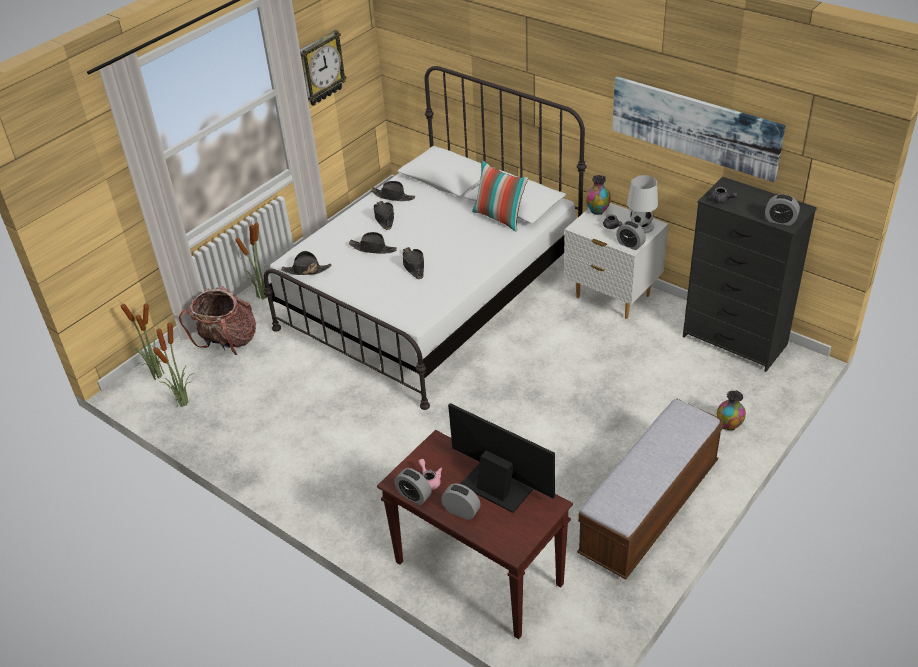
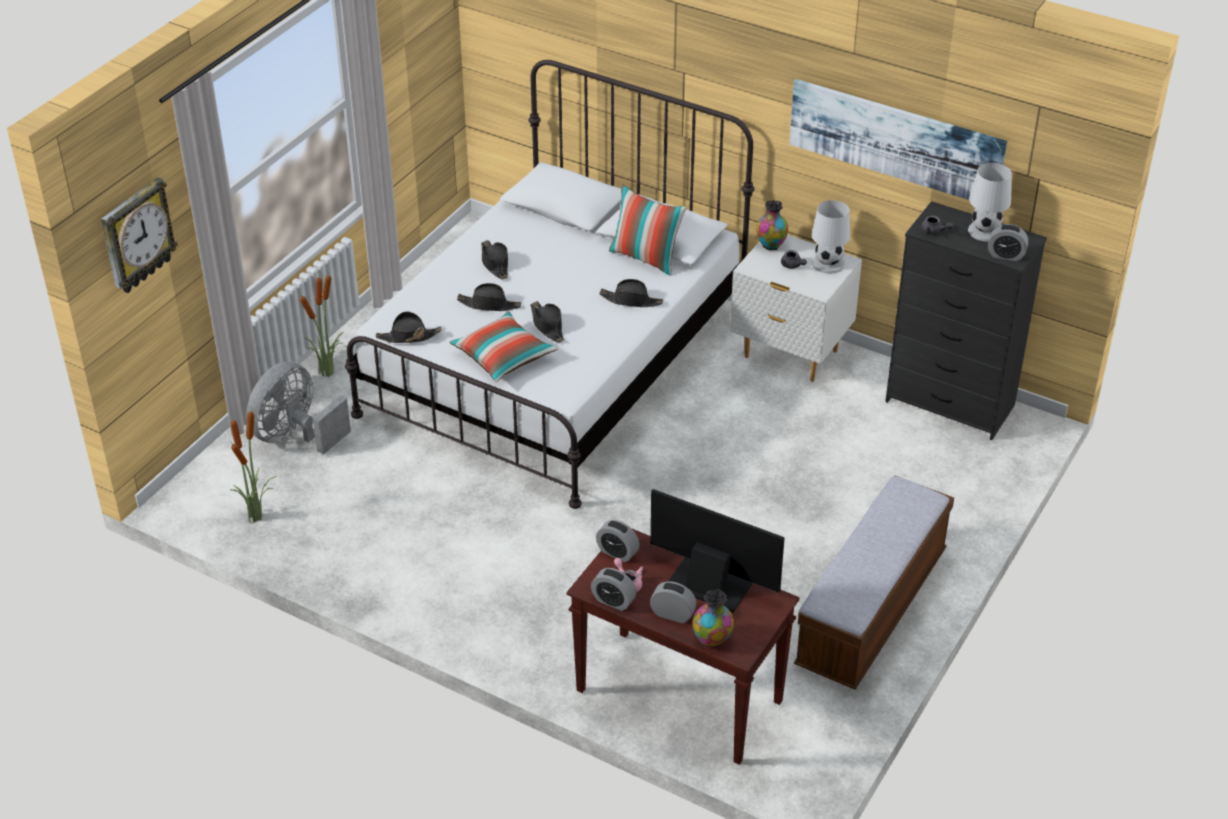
camera: 10 degrees left, 0 degrees up
potted plant [121,299,164,380] -> none
backpack [179,286,256,355] -> grey fan [246,362,351,455]
wall clock [300,30,347,106] -> wall clock moved to [101,177,178,293]
black hat [371,181,415,201] -> black hat moved to [599,279,663,307]
alarm clock [616,221,646,250] -> alarm clock moved to [596,520,640,562]
vase [717,390,746,430] -> vase moved to [693,589,734,647]
none -> pillow [449,312,558,382]
none -> white table lamp [968,163,1012,242]

